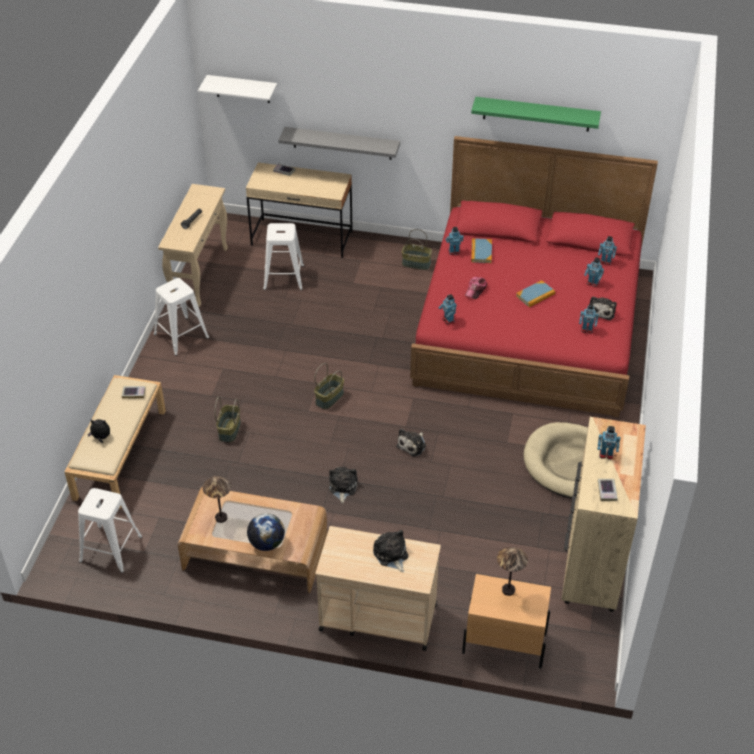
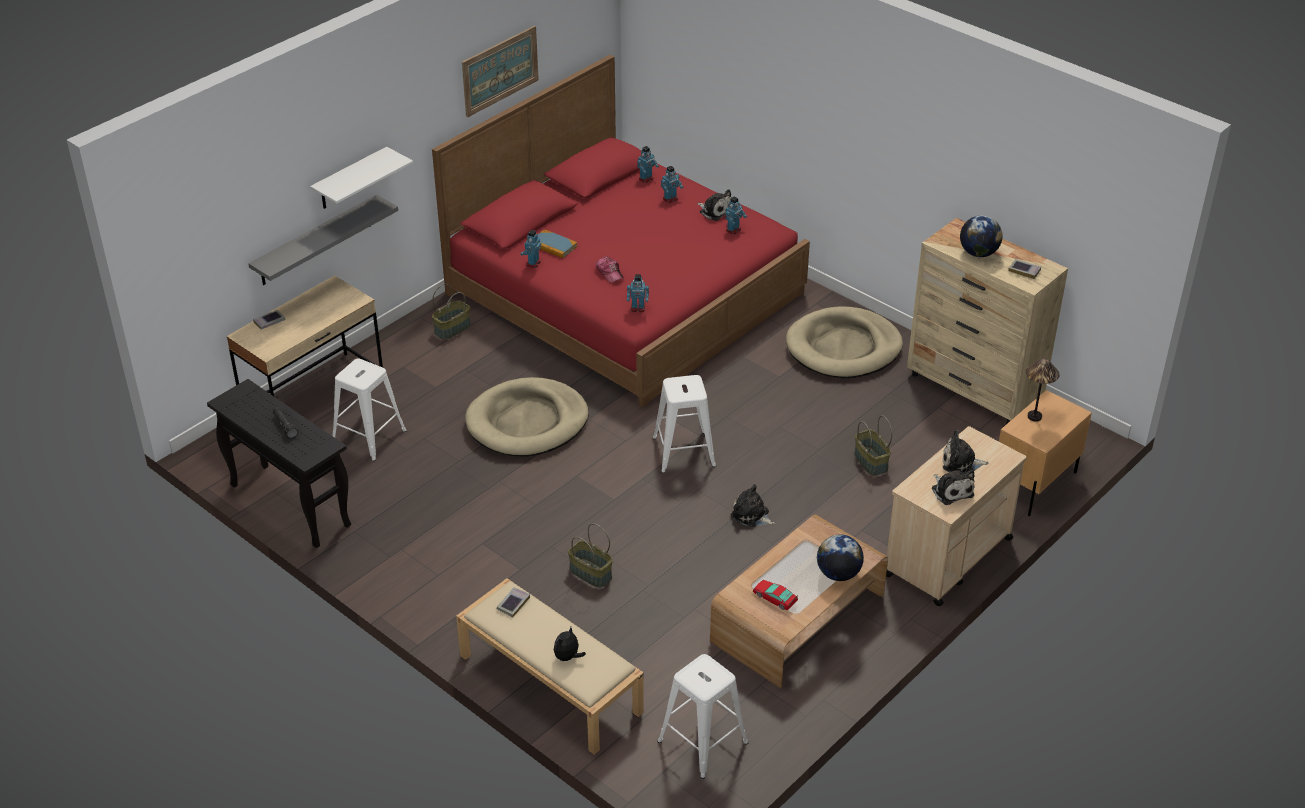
camera: 60 degrees left, 5 degrees down
white stool [154,278,209,356] -> white stool moved to [652,375,716,473]
beige console table [158,184,228,307] -> black console table [207,379,351,548]
white shelf [198,75,277,103] -> white shelf moved to [310,147,413,209]
table lamp [203,476,231,523] -> toy car [753,580,798,610]
basket [314,363,344,409] -> basket moved to [854,415,892,476]
plush toy [396,429,426,457] -> plush toy moved to [932,470,974,505]
green shelf [471,97,601,132] -> picture [462,26,539,117]
book [516,280,555,307] -> none
toy robot [597,426,620,459] -> globe [960,215,1002,257]
none -> beige dog bed [465,377,589,457]

